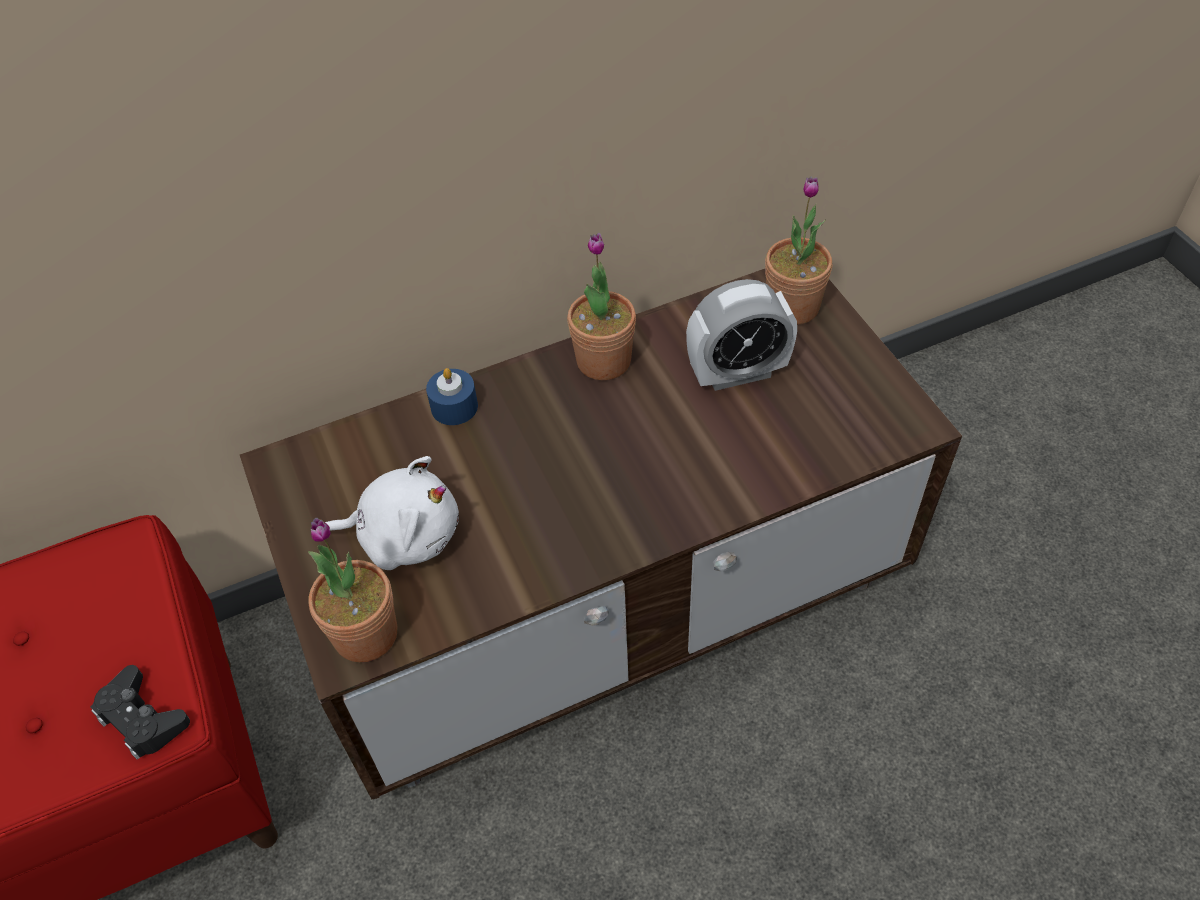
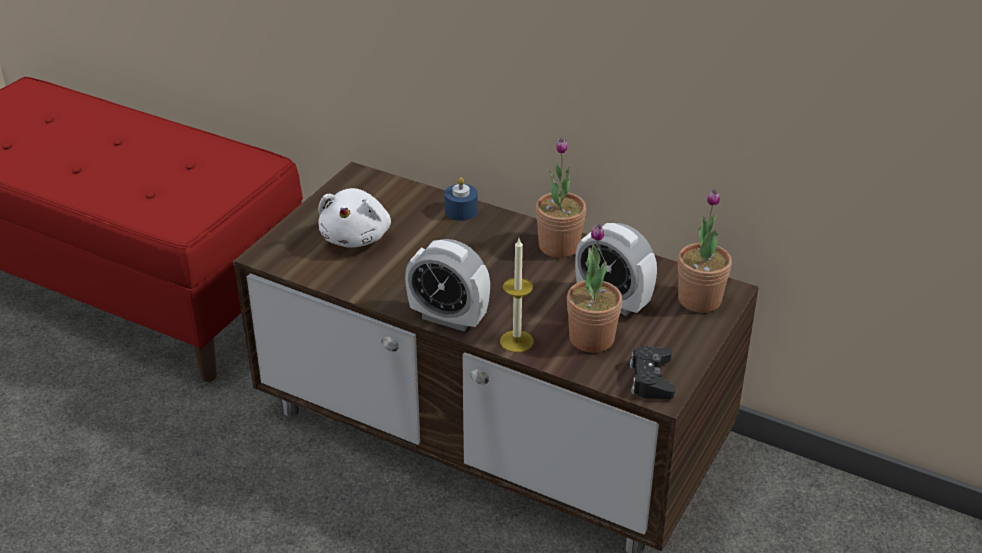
camera: 50 degrees right, 15 degrees down
black game controller [91,665,190,760] -> black game controller moved to [630,346,676,399]
potted plant [308,518,397,662] -> potted plant moved to [567,224,622,353]
white plush toy [325,456,459,570] -> white plush toy turned 45 degrees clockwise [318,188,391,248]
none -> alarm clock [405,239,490,332]
none -> candle [500,239,534,352]

